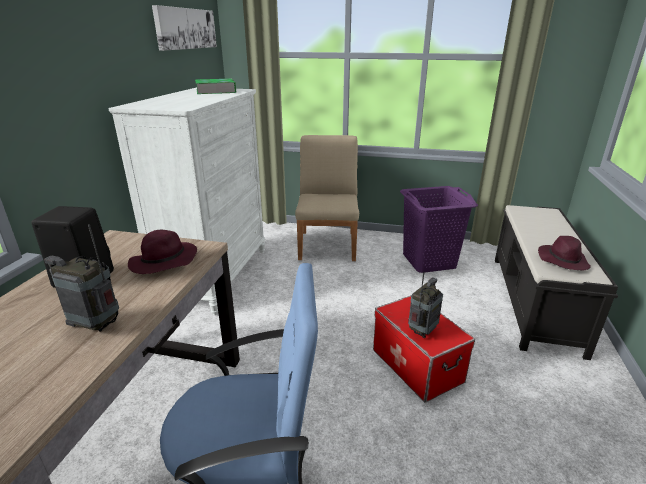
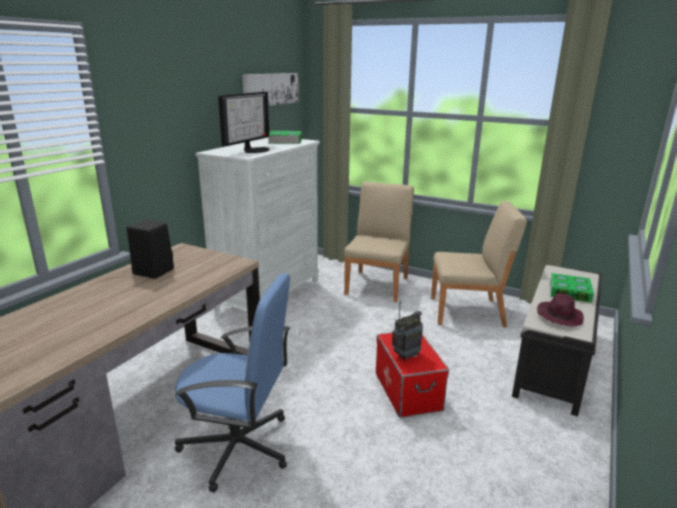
camera: 15 degrees right, 5 degrees down
radio [44,224,119,332] -> none
purple hat [128,230,197,274] -> none
purple laundry basket [400,186,478,273] -> beige chair [431,201,527,328]
none -> monitor [218,92,269,153]
none -> book [550,273,594,303]

